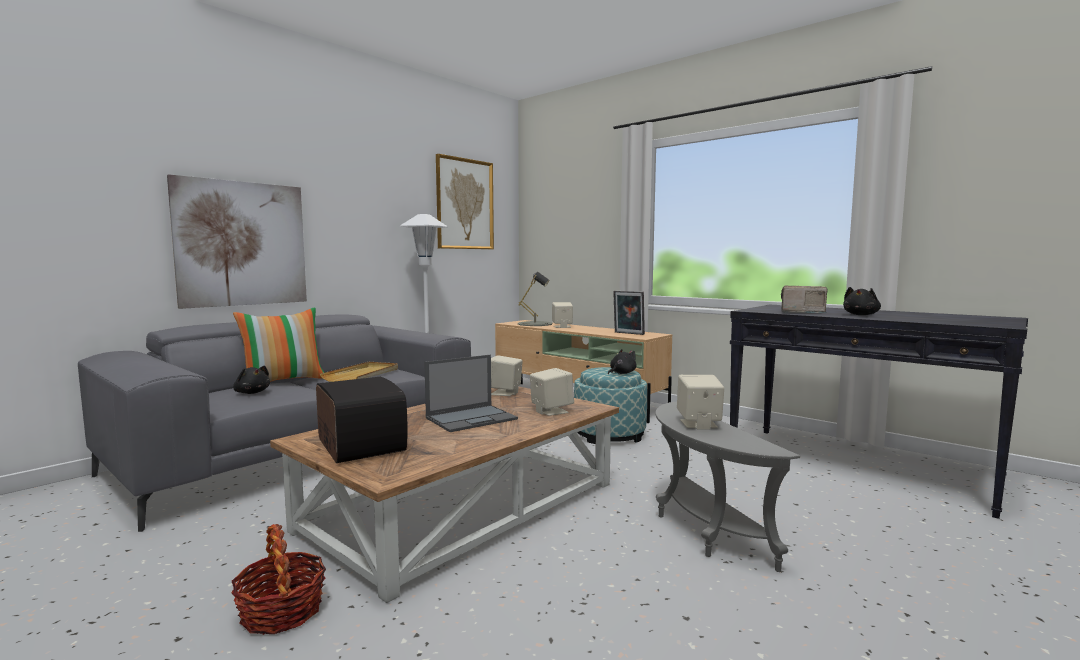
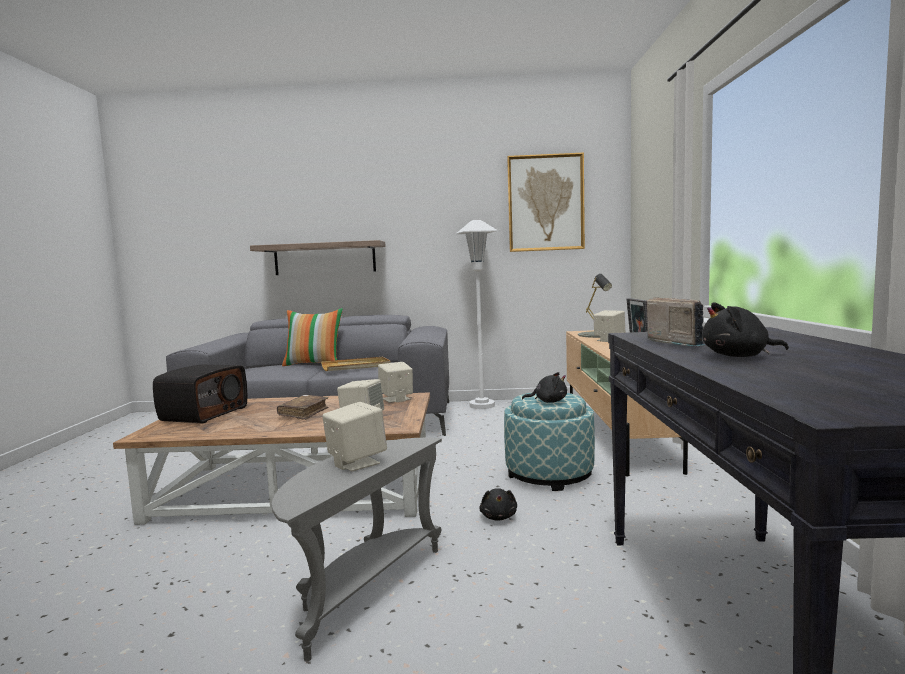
camera: 50 degrees right, 0 degrees up
picture [167,174,307,309] -> shelf [250,240,386,275]
basket [231,524,326,635] -> none
black plush toy [233,366,270,394] -> black plush toy moved to [479,488,517,521]
laptop [424,355,518,432] -> brown book [277,395,328,420]

